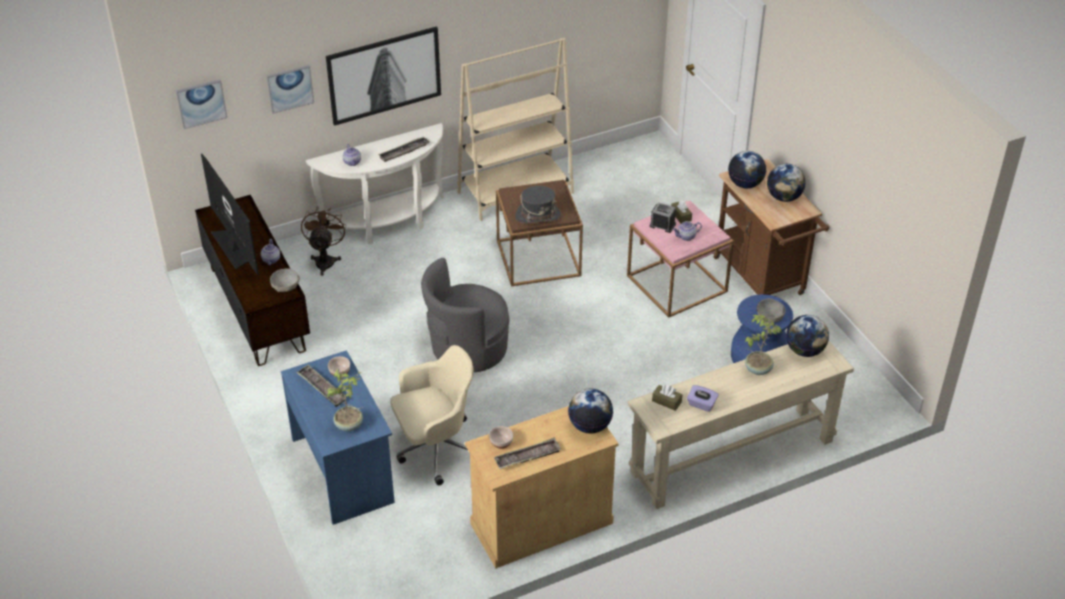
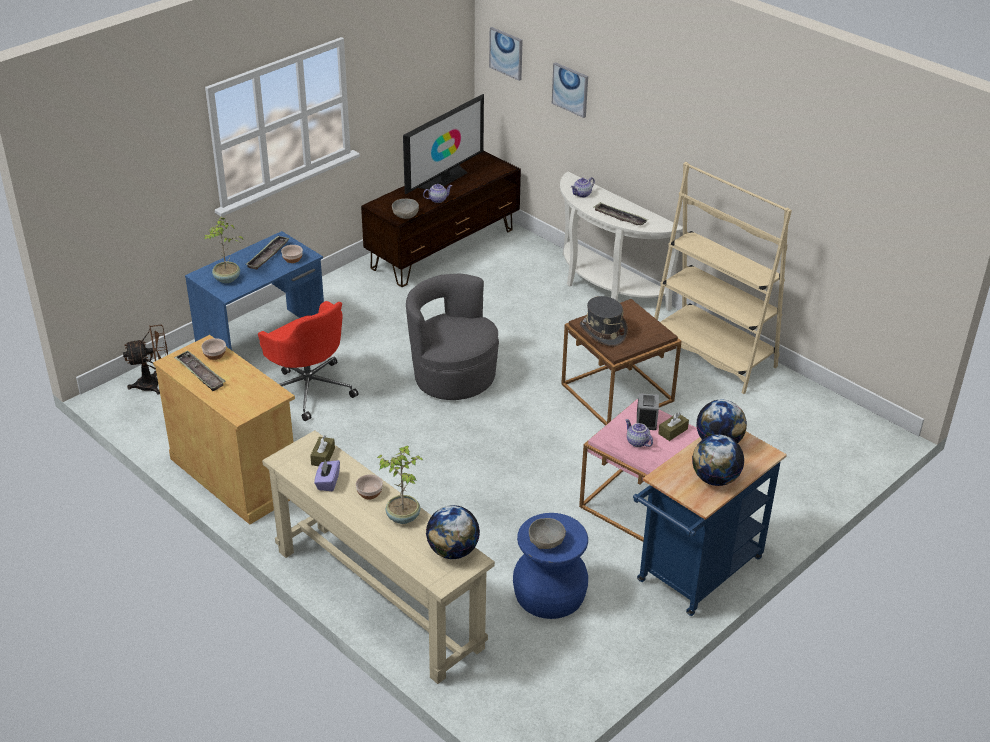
camera: 70 degrees right, 5 degrees down
brown fan [301,208,346,276] -> brown fan moved to [123,325,168,395]
picture [326,26,441,126] -> none
beige office chair [391,345,473,485] -> red office chair [258,301,359,421]
globe [568,389,613,434] -> none
brown cart [714,159,829,295] -> blue cart [633,431,787,616]
none -> bowl [356,474,383,500]

